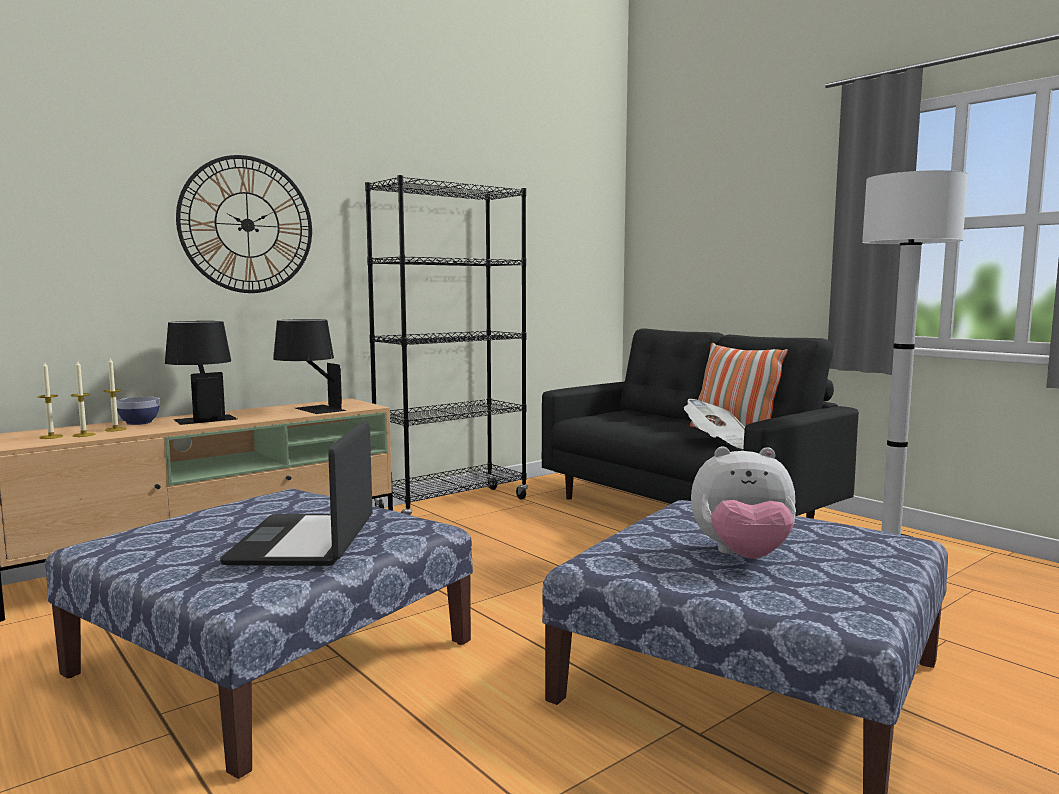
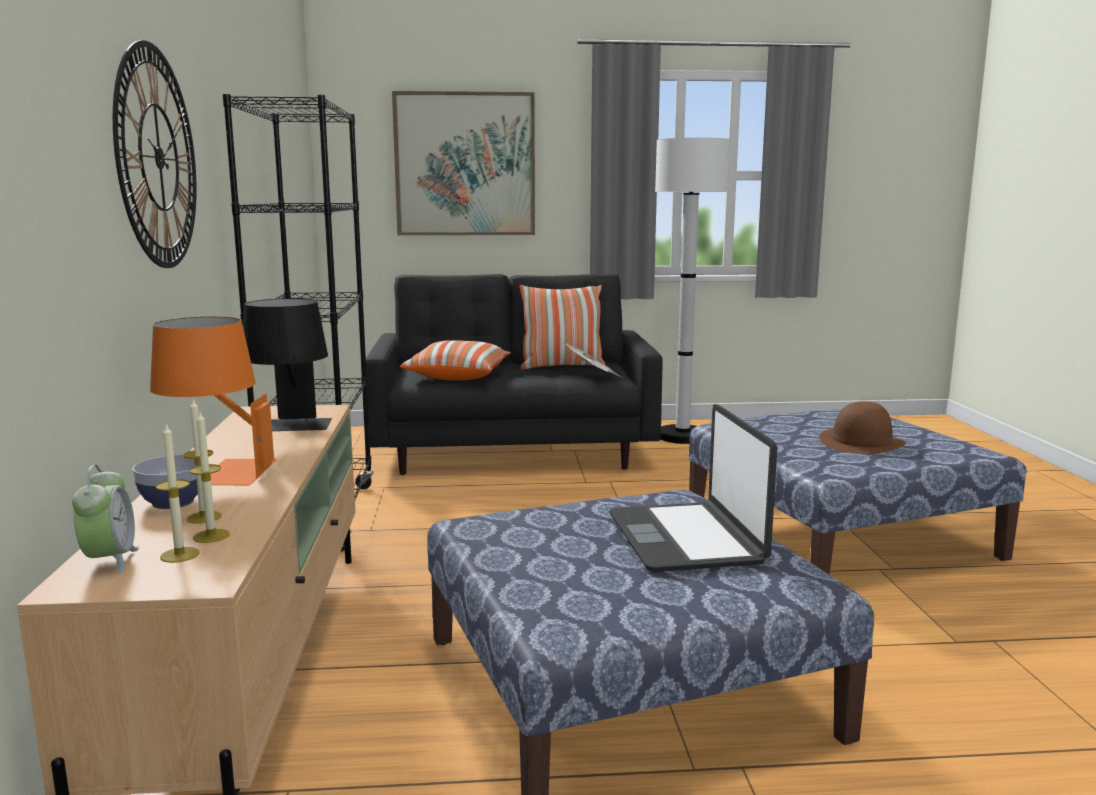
camera: 55 degrees left, 5 degrees up
black table lamp [165,321,237,425] -> orange table lamp [150,317,277,485]
laptop [220,421,373,566] -> laptop turned 45 degrees clockwise [610,404,777,572]
plush toy [691,446,796,559] -> brown hat [819,401,906,454]
none -> alarm clock [72,465,139,574]
none -> picture [392,91,535,235]
none -> pillow [400,340,511,381]

